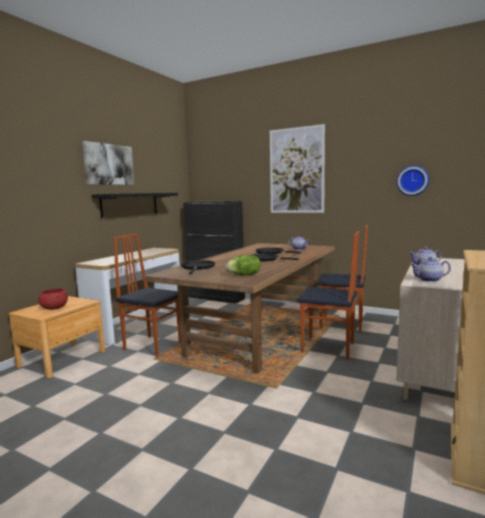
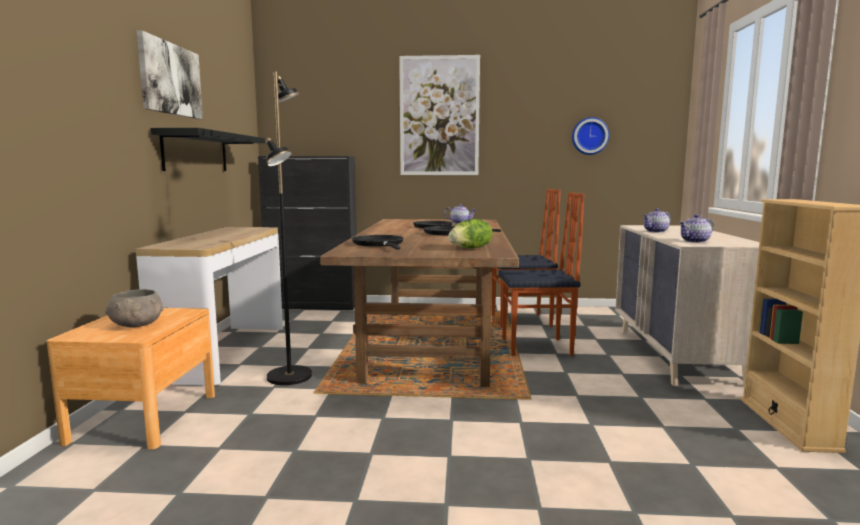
camera: 25 degrees left, 0 degrees up
red bowl [38,288,68,310] -> grey bowl [105,289,164,327]
chair [114,234,181,357] -> black floor lamp [266,71,312,385]

